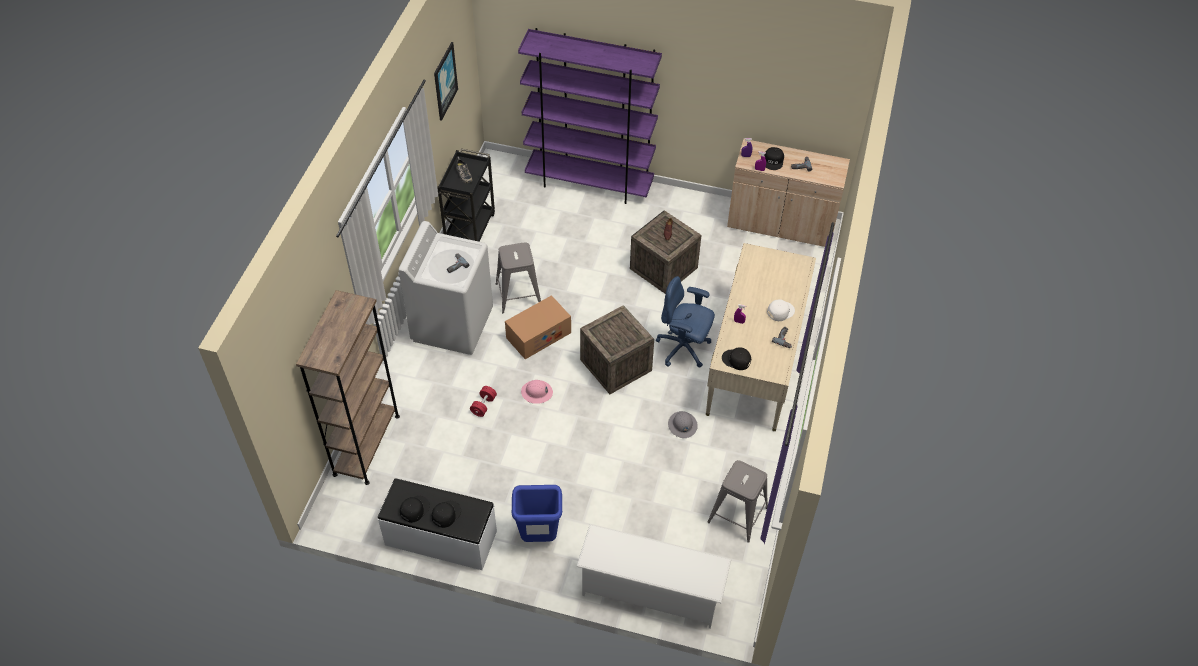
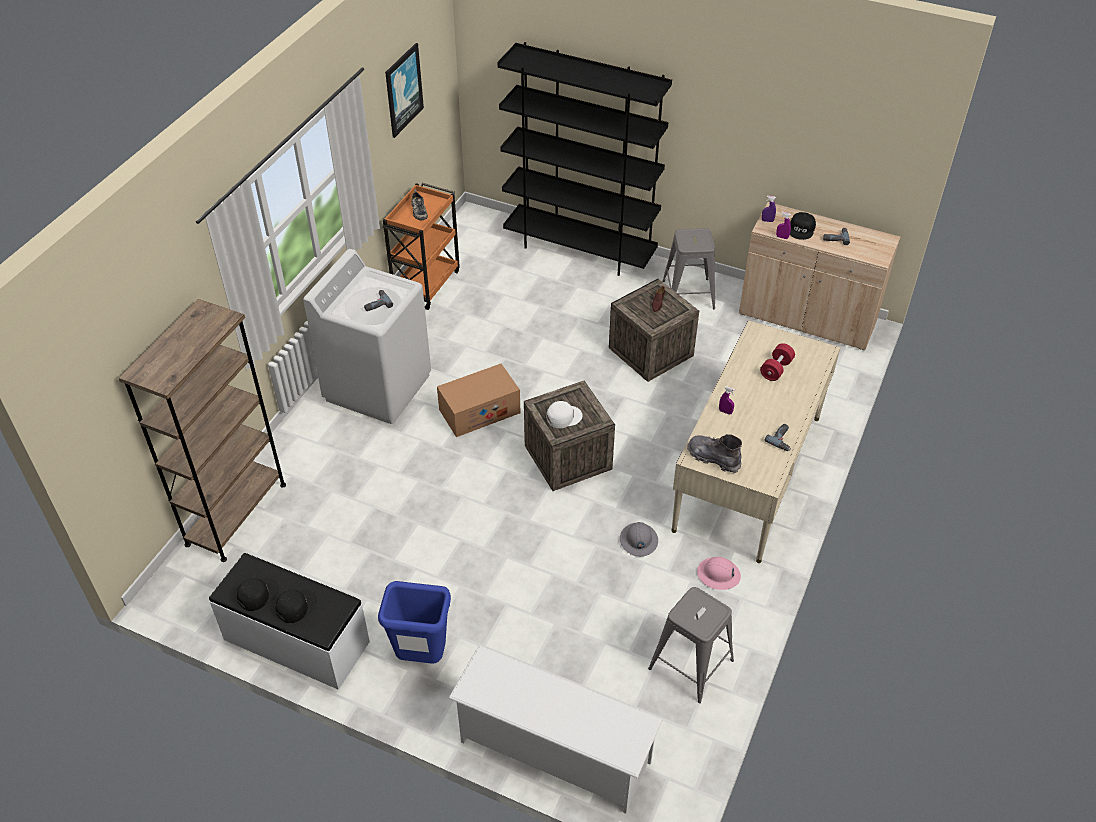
camera: 10 degrees right, 5 degrees down
black cart [437,148,495,242] -> orange cart [382,183,460,310]
red dumbbell [470,386,497,417] -> red dumbbell moved to [760,343,795,381]
grey stool [496,242,541,313] -> grey stool moved to [663,228,715,309]
purple bookcase [518,28,662,204] -> black bookcase [497,42,672,276]
pink hard hat [521,380,553,404] -> pink hard hat moved to [697,557,741,590]
blue office chair [656,276,715,368] -> none
black cap [722,347,751,370] -> grey boot [687,434,742,473]
white cap [767,299,795,321] -> white cap moved to [546,401,583,428]

